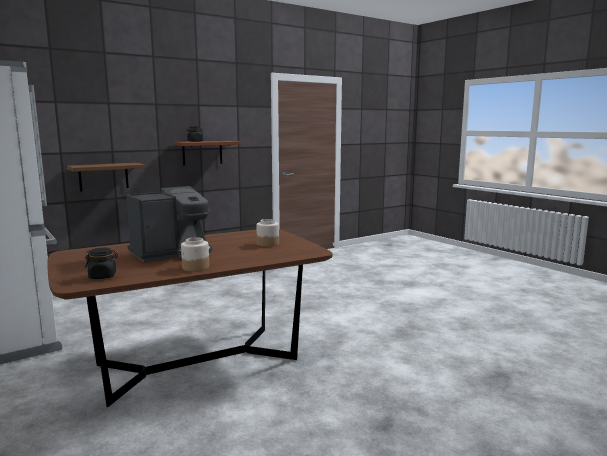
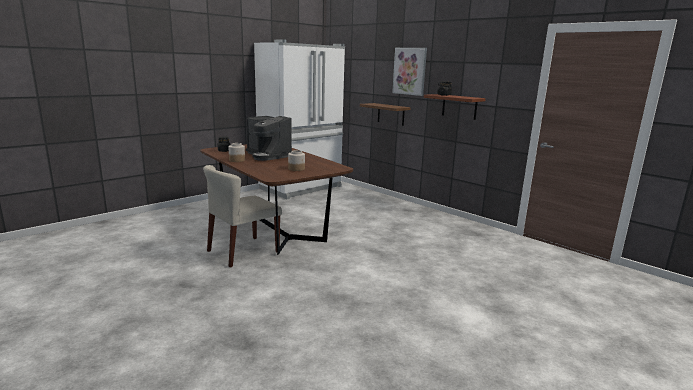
camera: 80 degrees right, 5 degrees up
none -> beige chair [203,165,282,267]
none -> picture [392,48,427,96]

